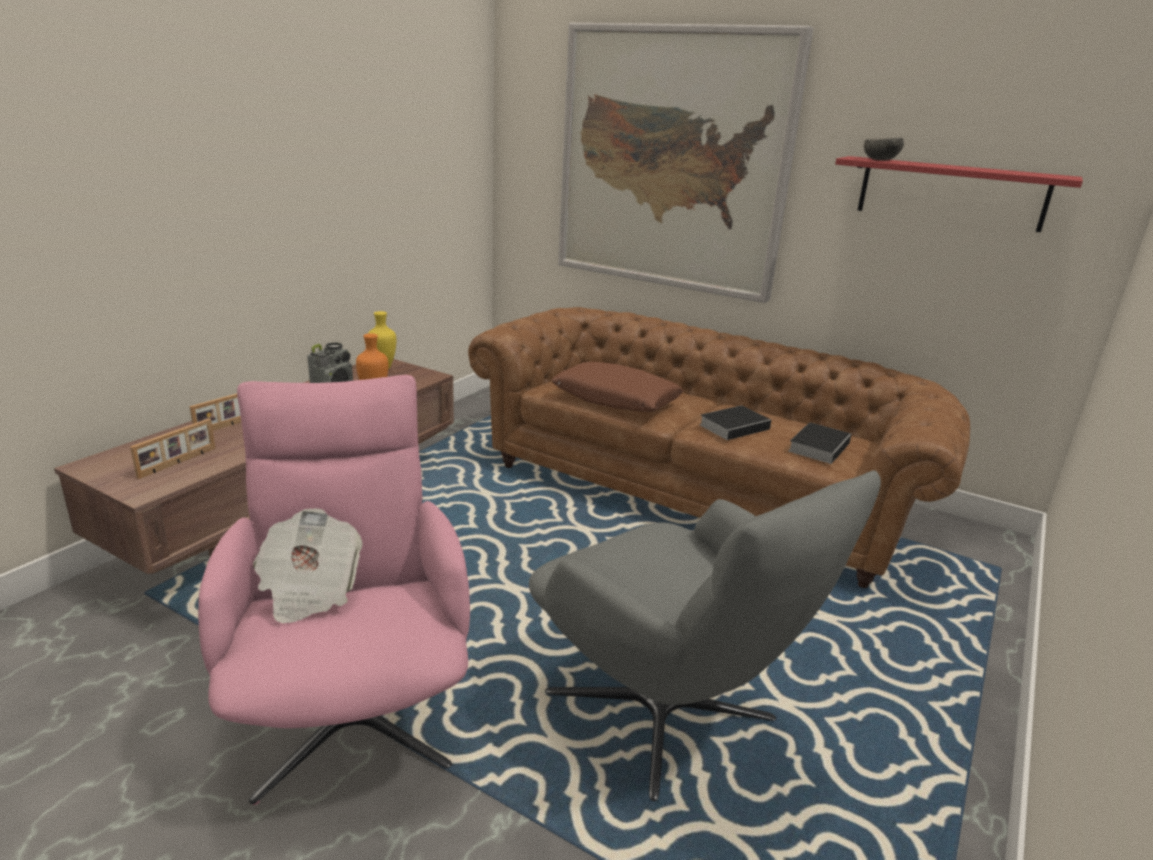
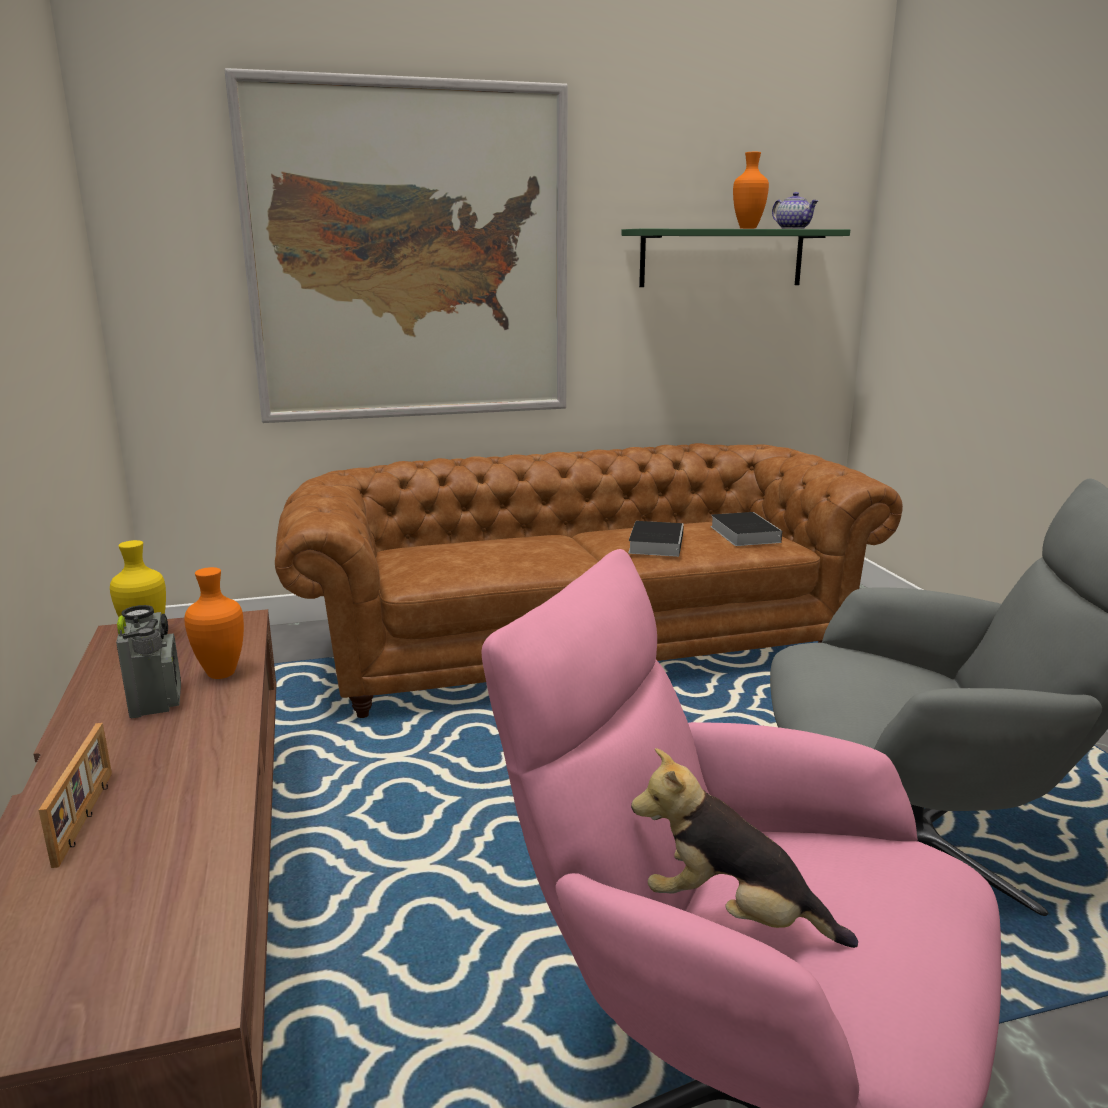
camera: 45 degrees left, 5 degrees down
picture frame [130,419,216,479] -> none
newspaper [253,508,363,624] -> plush toy [631,748,858,948]
brown pillow [551,362,684,412] -> none
red shelf [835,156,1083,232] -> green shelf [621,229,850,287]
grey bowl [864,138,904,160] -> none
none -> orange vase [733,152,769,229]
none -> teapot [772,192,818,229]

